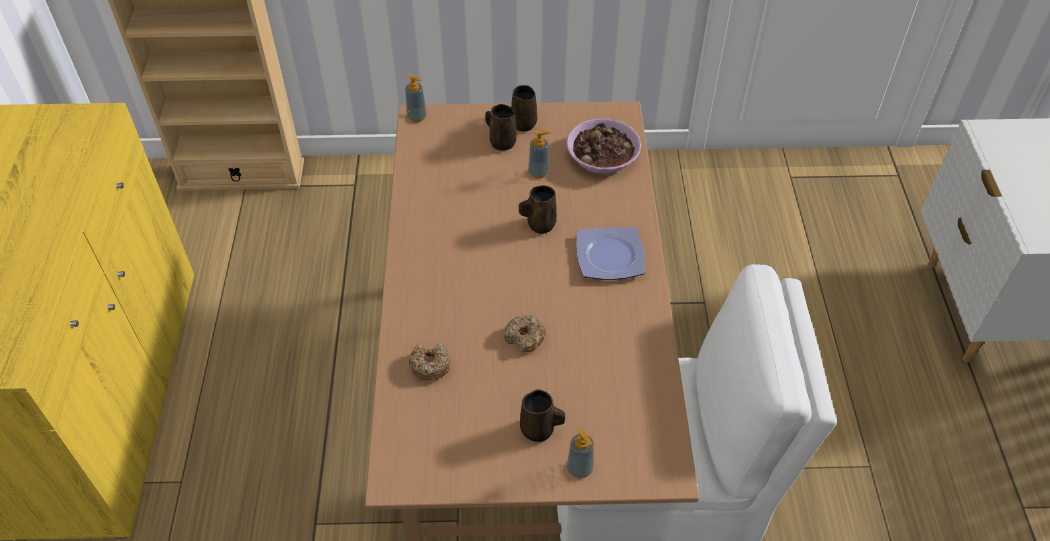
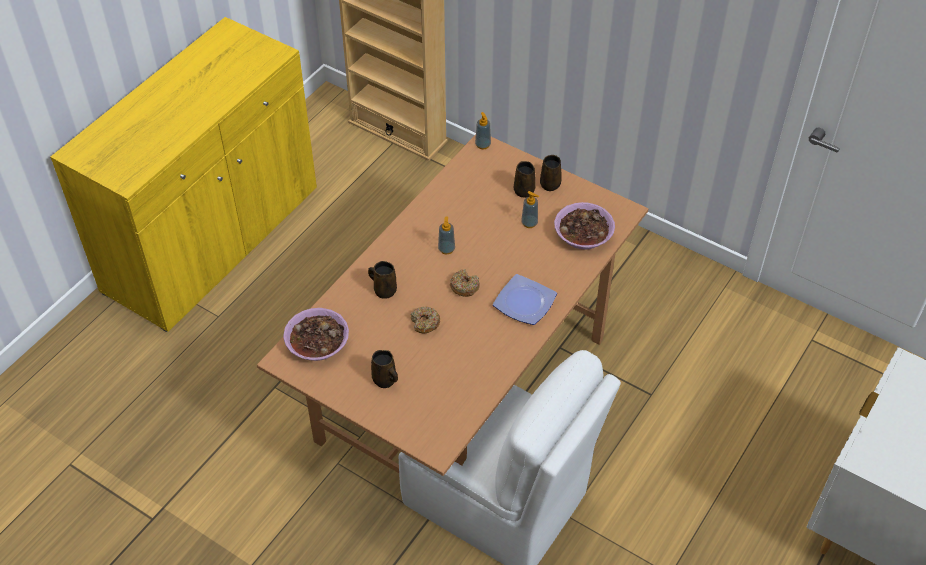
camera: 35 degrees right, 0 degrees up
donut [409,343,451,380] -> donut moved to [450,269,480,297]
brown mug [519,185,557,234] -> brown mug moved to [368,261,397,299]
soap dispenser [567,428,594,478] -> soap dispenser moved to [438,216,455,255]
none -> bowl [283,308,349,361]

